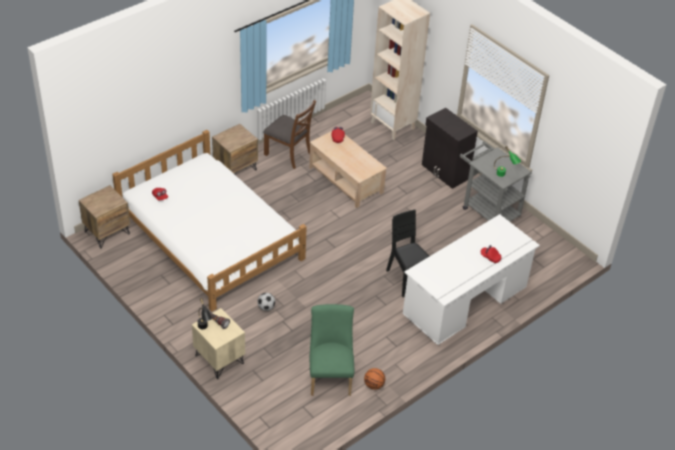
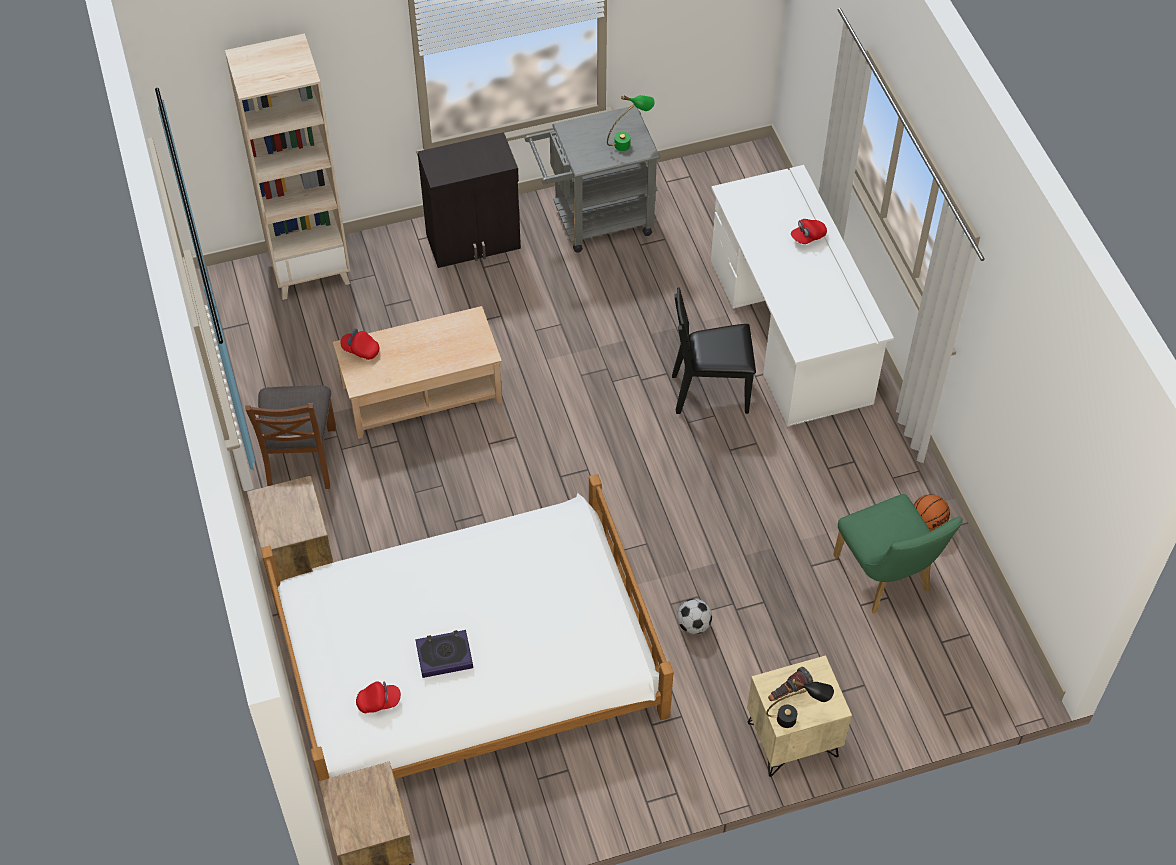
camera: 65 degrees left, 10 degrees up
brown chair [263,100,316,169] -> brown chair turned 120 degrees clockwise [245,386,336,489]
green chair [310,304,354,396] -> green chair turned 135 degrees counterclockwise [833,494,963,613]
none -> book [415,630,473,678]

